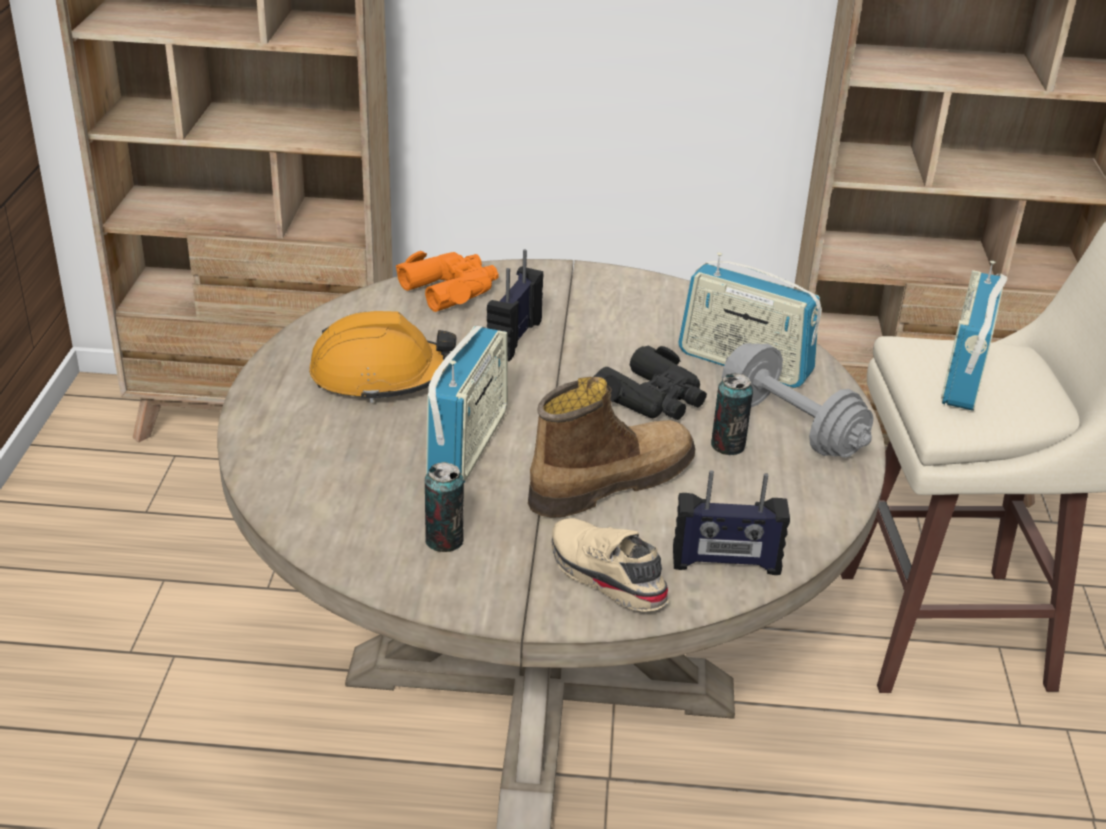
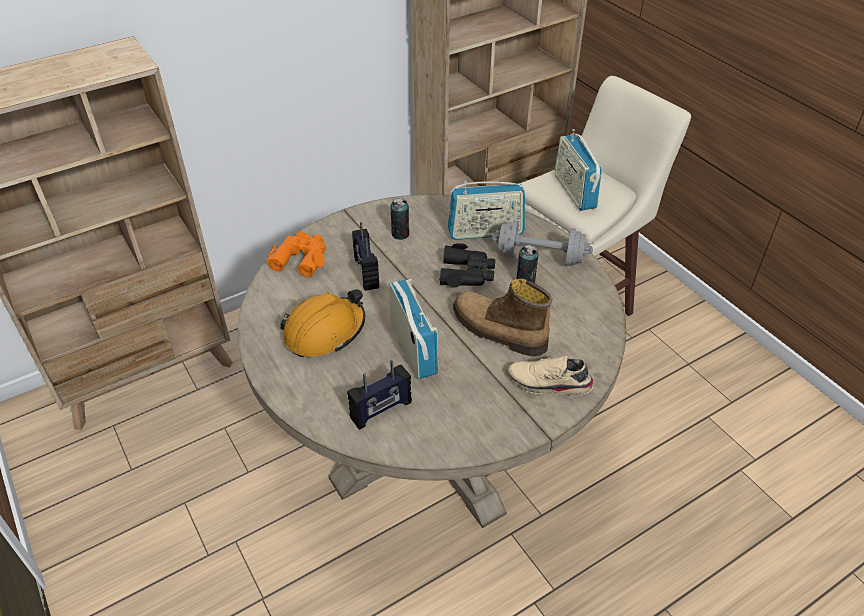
camera: 35 degrees left, 10 degrees up
can [425,462,464,552] -> can moved to [391,198,409,240]
boot [528,377,695,518] -> boot turned 75 degrees counterclockwise [453,278,552,356]
radio [673,470,790,575] -> radio moved to [347,360,412,430]

